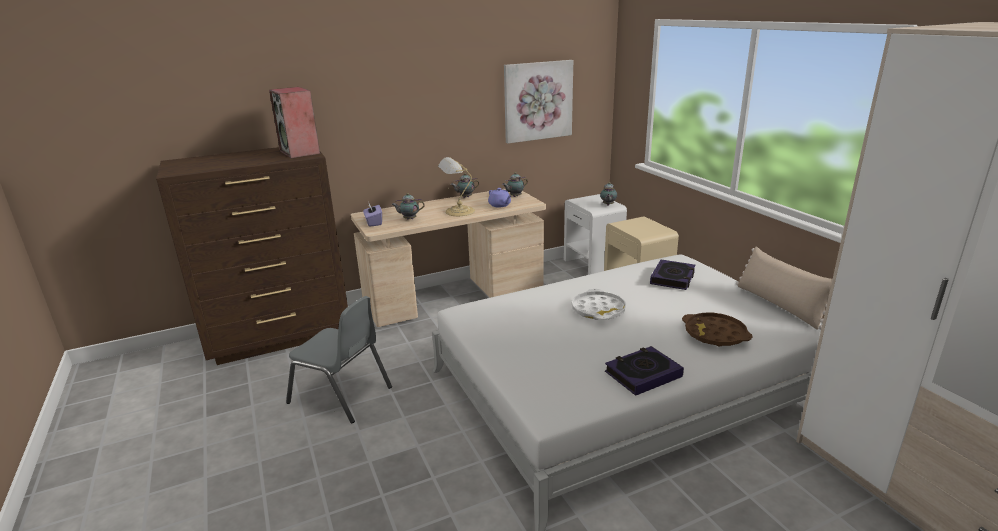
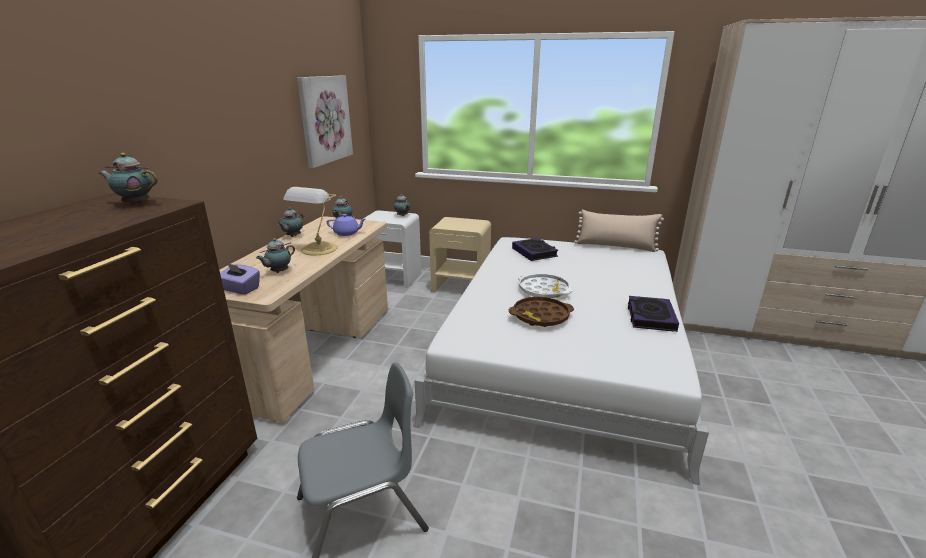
camera: 50 degrees left, 0 degrees up
speaker [269,87,320,158] -> teapot [99,153,157,205]
brown tray [682,313,753,347] -> brown tray moved to [509,296,574,327]

